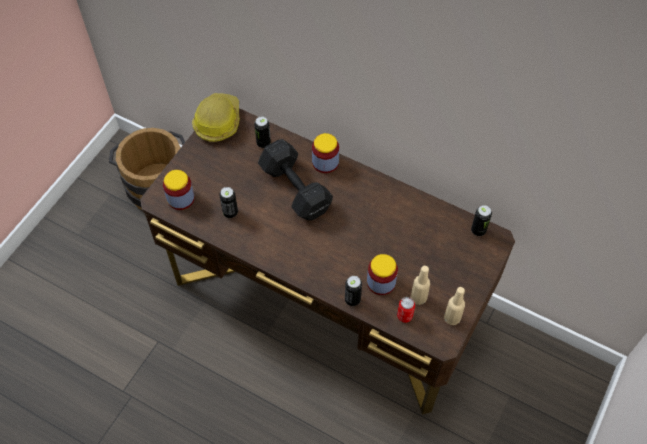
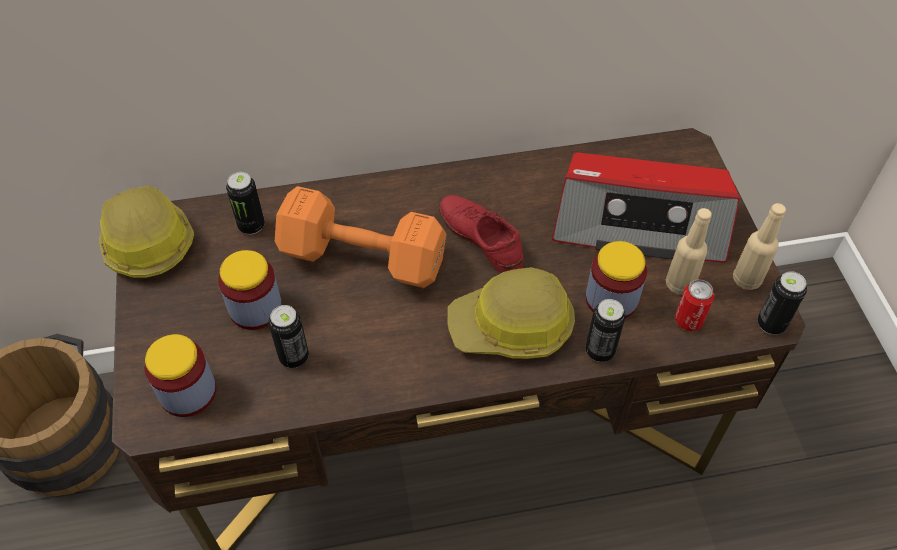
camera: 40 degrees left, 5 degrees down
black dumbbell [258,139,333,220] -> orange dumbbell [275,186,446,288]
jar [312,133,339,173] -> jar moved to [218,250,282,330]
can [471,205,492,236] -> can moved to [758,271,807,335]
none -> red shoe [439,195,524,273]
none -> hard hat [448,267,575,359]
none -> radio [552,152,740,263]

